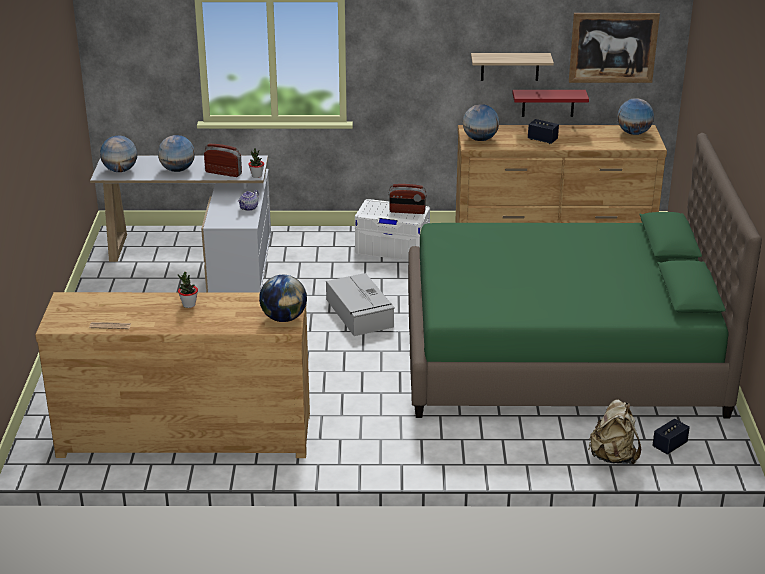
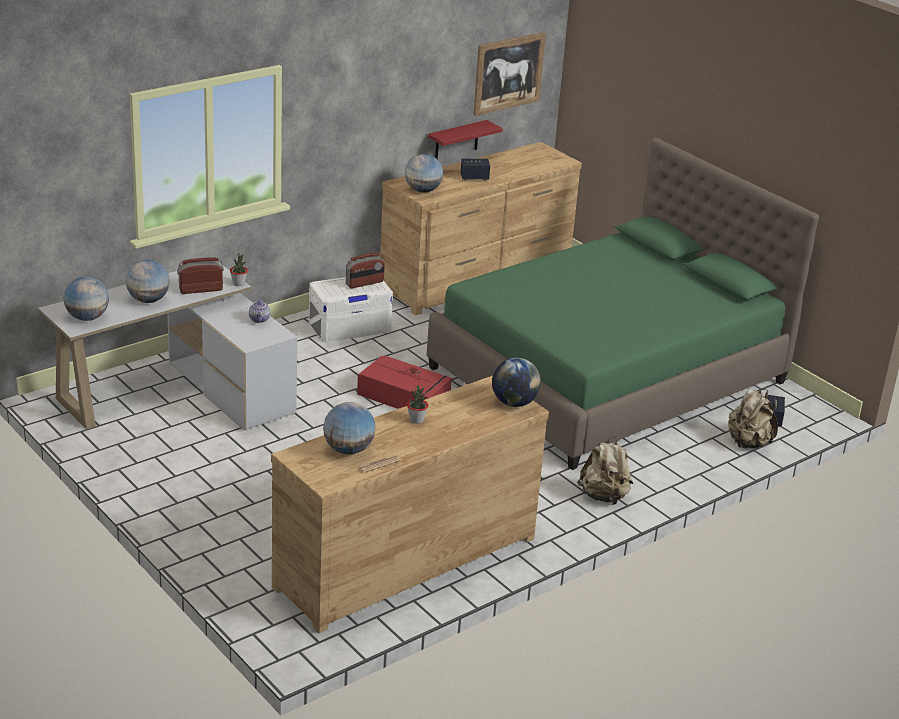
camera: 40 degrees left, 0 degrees up
grey storage box [326,273,395,336] -> red storage box [357,355,452,409]
shelf [471,53,554,81] -> none
globe [617,98,654,135] -> globe moved to [323,402,376,454]
none -> beige backpack [577,436,633,505]

